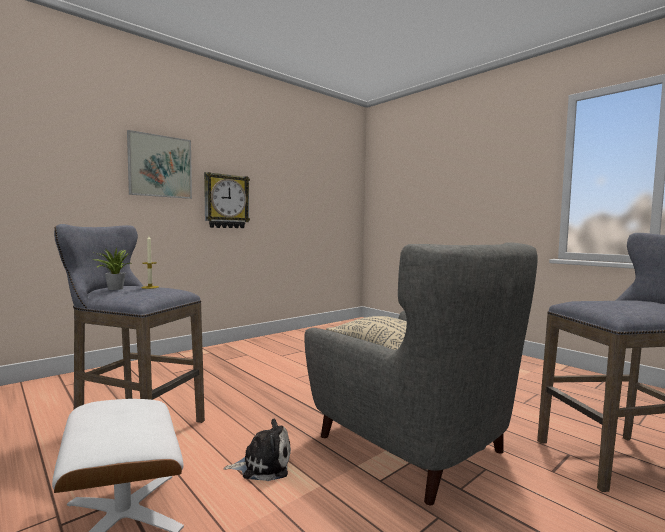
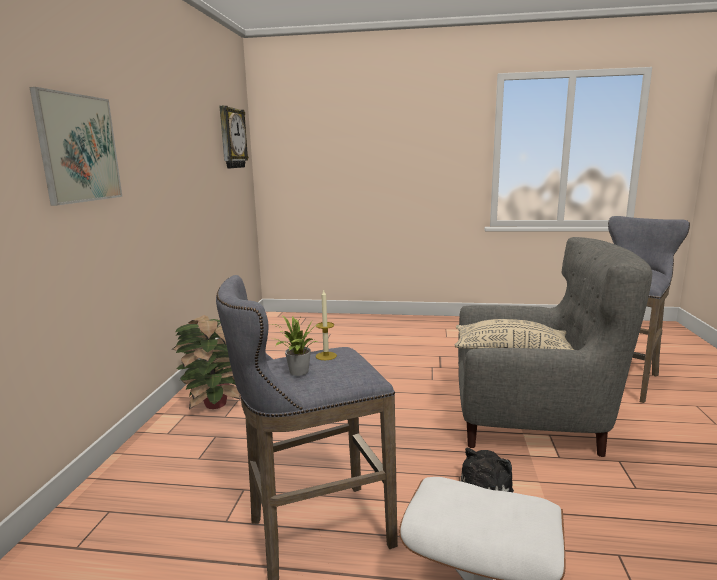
camera: 40 degrees left, 10 degrees up
wall clock [204,172,250,228] -> wall clock moved to [219,106,249,168]
none -> potted plant [171,315,241,409]

